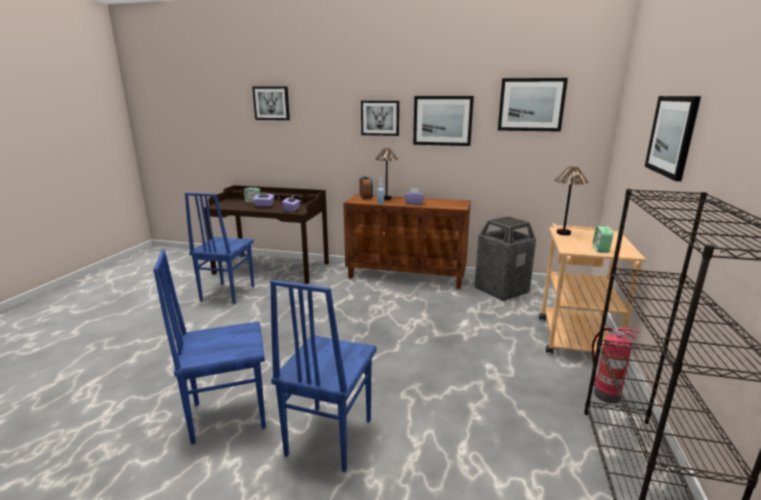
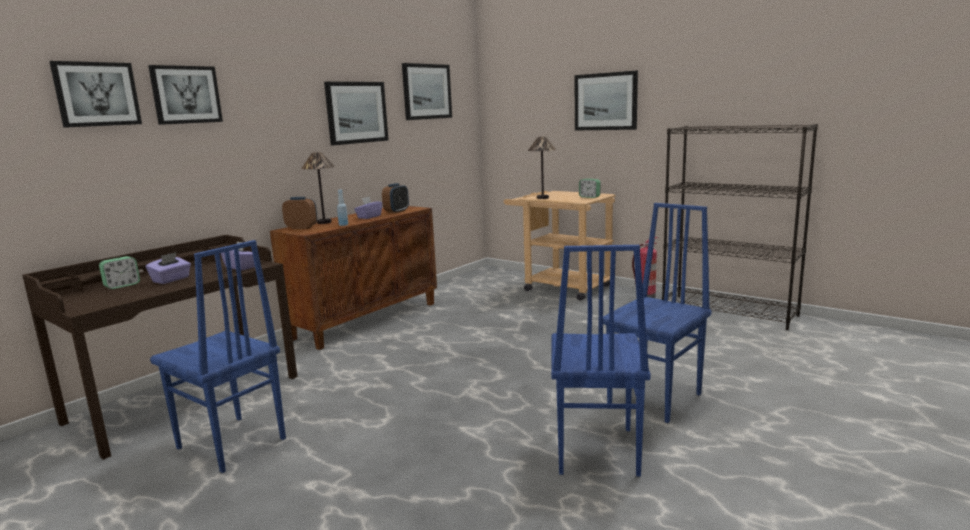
camera: 65 degrees left, 5 degrees down
blue chair [270,280,377,472] -> blue chair turned 90 degrees counterclockwise [603,203,711,423]
picture [361,101,399,136] -> picture moved to [148,65,223,125]
trash can [474,216,536,301] -> none
none -> alarm clock [382,183,409,213]

